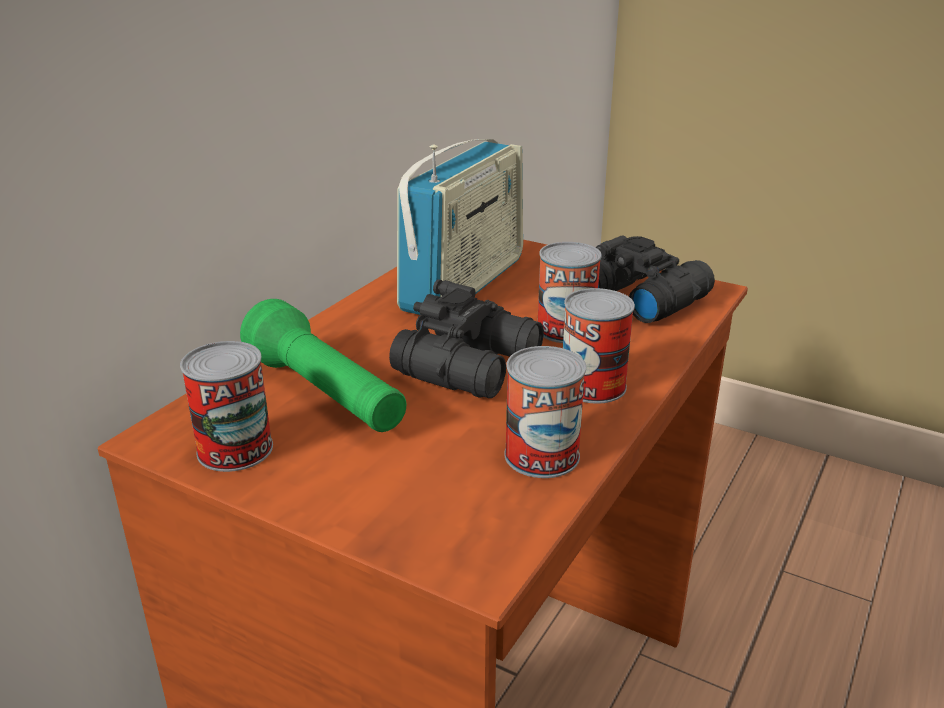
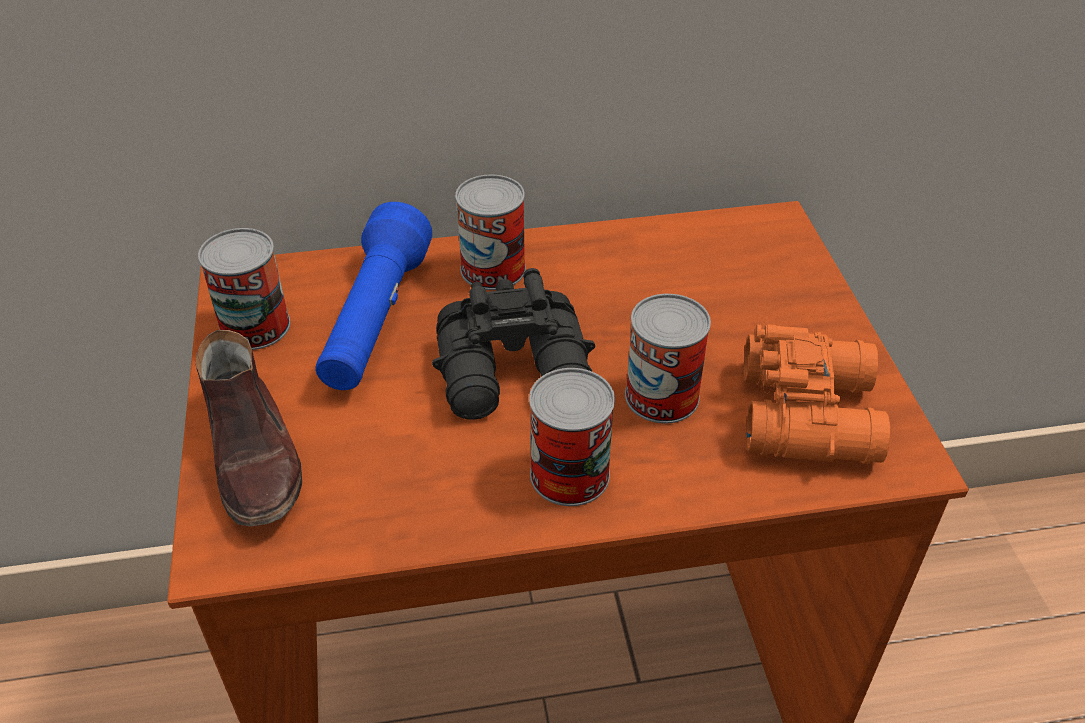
camera: 50 degrees right, 15 degrees up
green flashlight [240,299,406,432] -> blue flashlight [315,202,432,390]
radio [397,139,523,315] -> none
can [504,346,586,478] -> can moved to [455,174,526,290]
black binoculars [596,236,715,323] -> orange binoculars [743,324,890,464]
none -> brown shoe [196,330,302,526]

